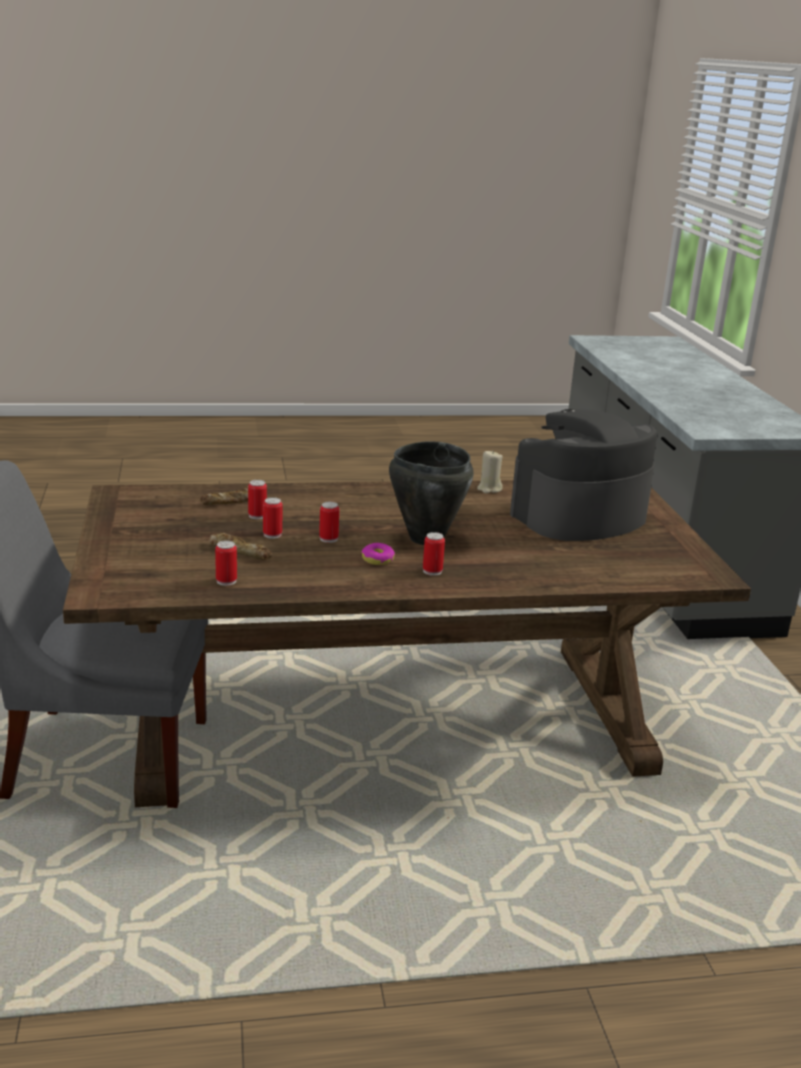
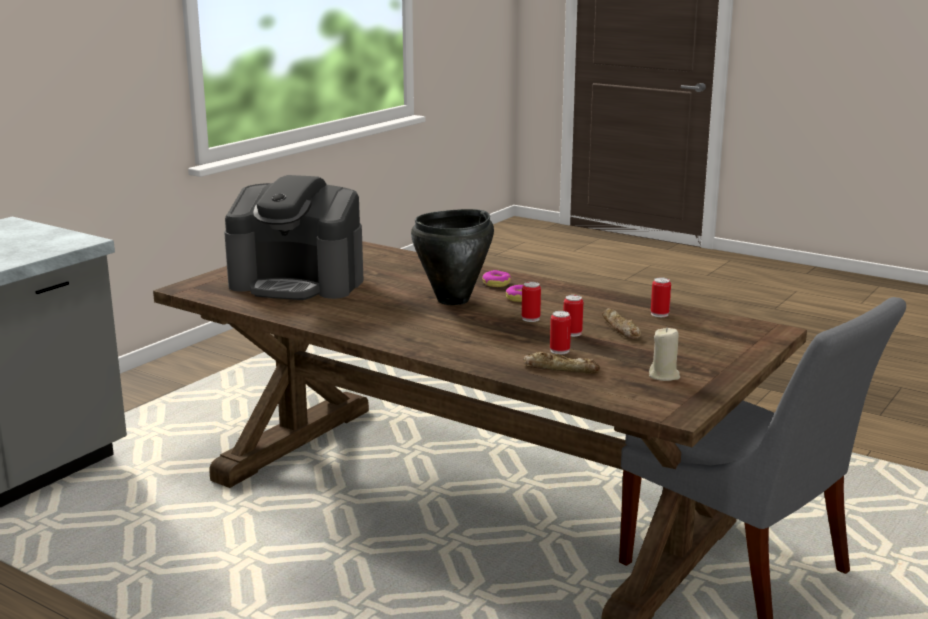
camera: 135 degrees left, 5 degrees down
can [423,532,445,576] -> donut [482,270,511,287]
beige candle [477,451,503,493] -> beige candle moved to [649,327,680,381]

